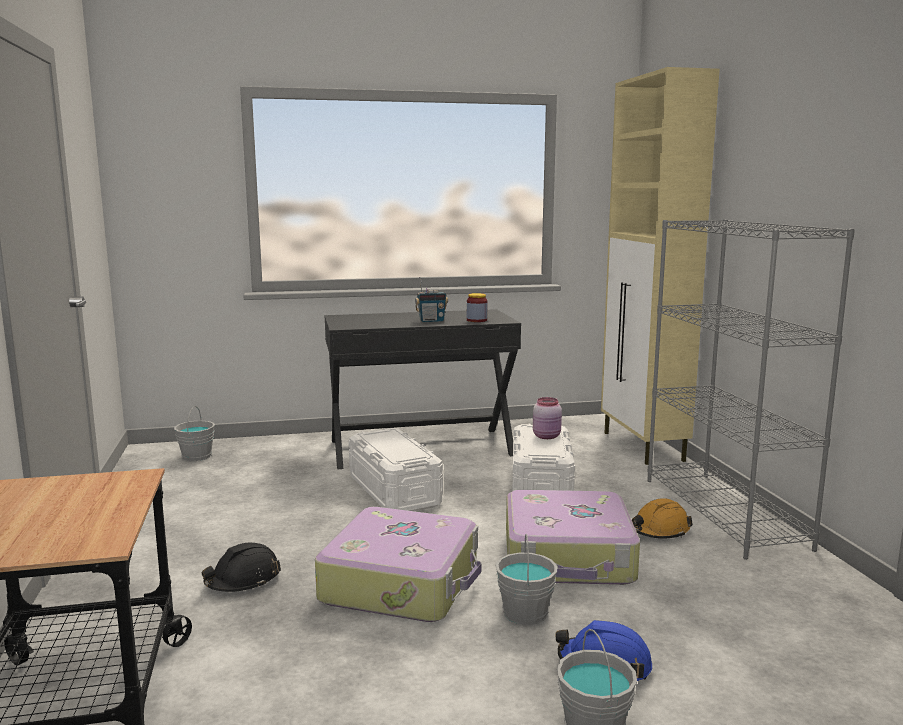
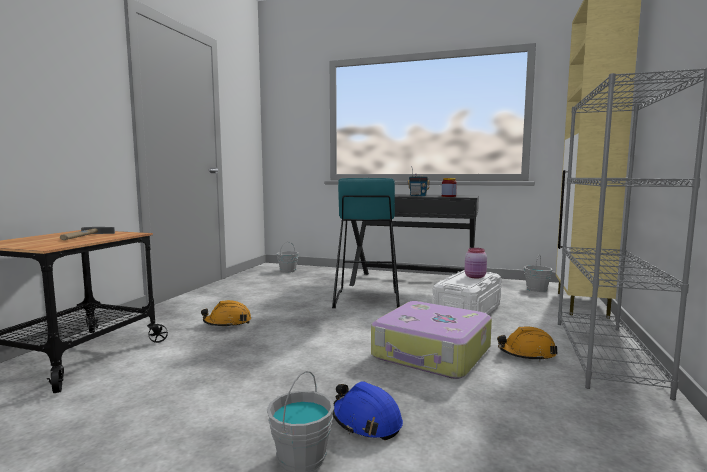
camera: 30 degrees right, 5 degrees down
black hard hat [202,543,281,592] -> orange hard hat [201,300,251,328]
suitcase [315,507,482,622] -> none
white storage box [349,428,443,511] -> turquoise stool [332,178,400,308]
grey bucket [495,534,557,625] -> grey bucket moved to [524,254,553,292]
none -> hammer [60,227,115,240]

